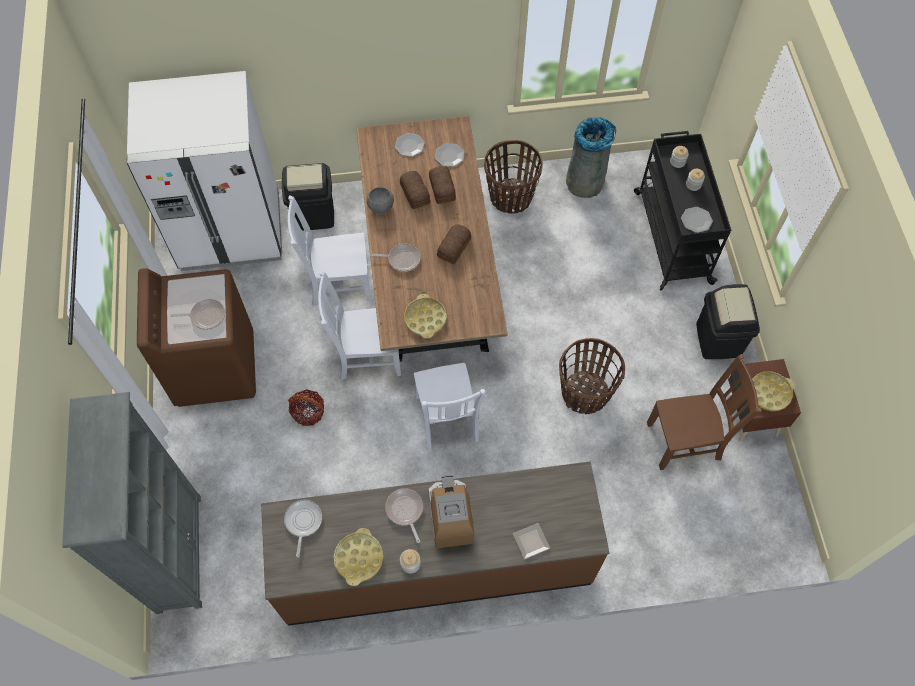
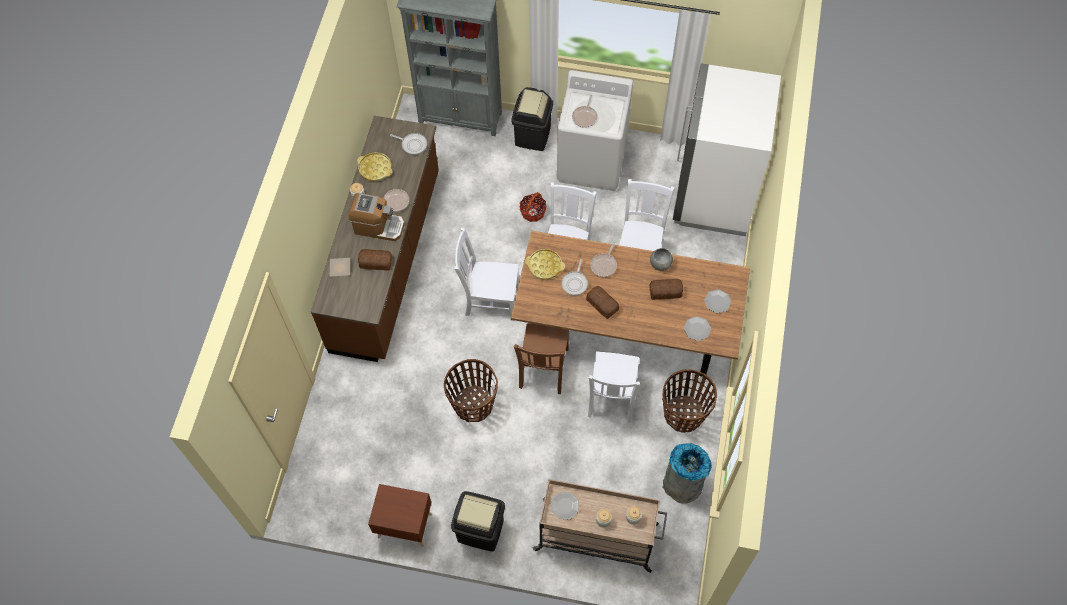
camera: 110 degrees right, 0 degrees up
brown washing machine [137,268,256,407] -> white washing machine [557,70,633,191]
black trash can [282,163,334,231] -> black trash can moved to [512,87,553,151]
bread [429,166,456,204] -> bread moved to [358,249,392,271]
black cart [634,131,731,291] -> beige cart [532,479,667,573]
brown chair [647,354,762,470] -> brown chair moved to [514,323,569,394]
yellow tray [752,371,795,411] -> none
none -> frying pan [561,259,588,296]
none -> white chair [588,351,640,423]

